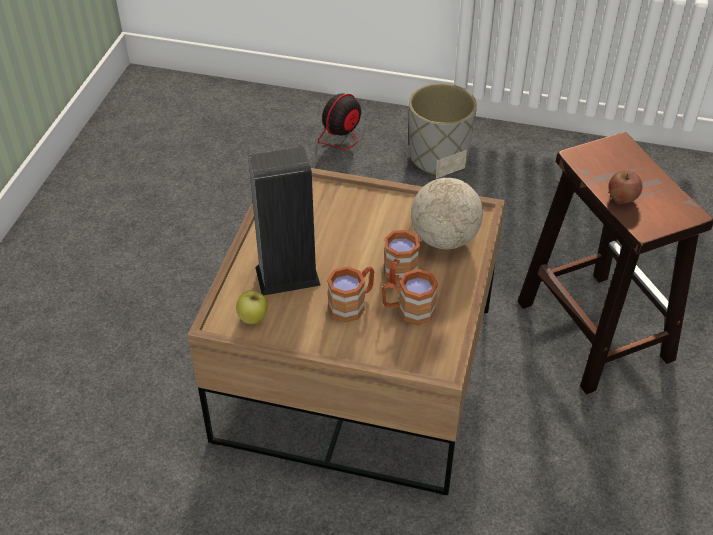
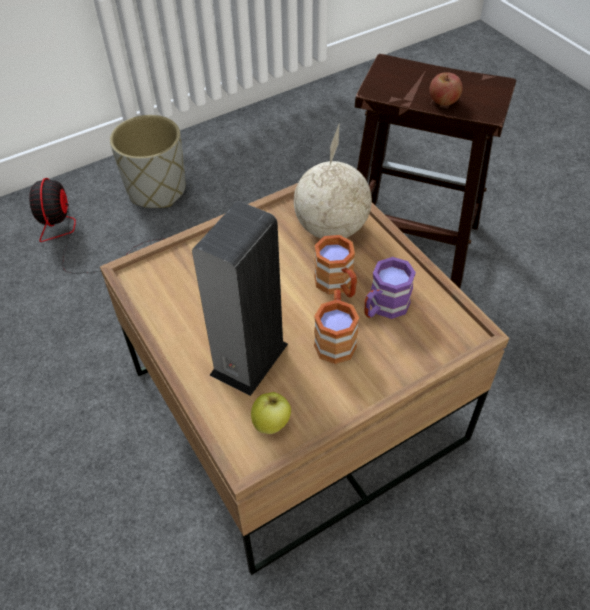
camera: 45 degrees left, 5 degrees up
brown mug [382,269,438,325] -> purple mug [364,257,416,319]

